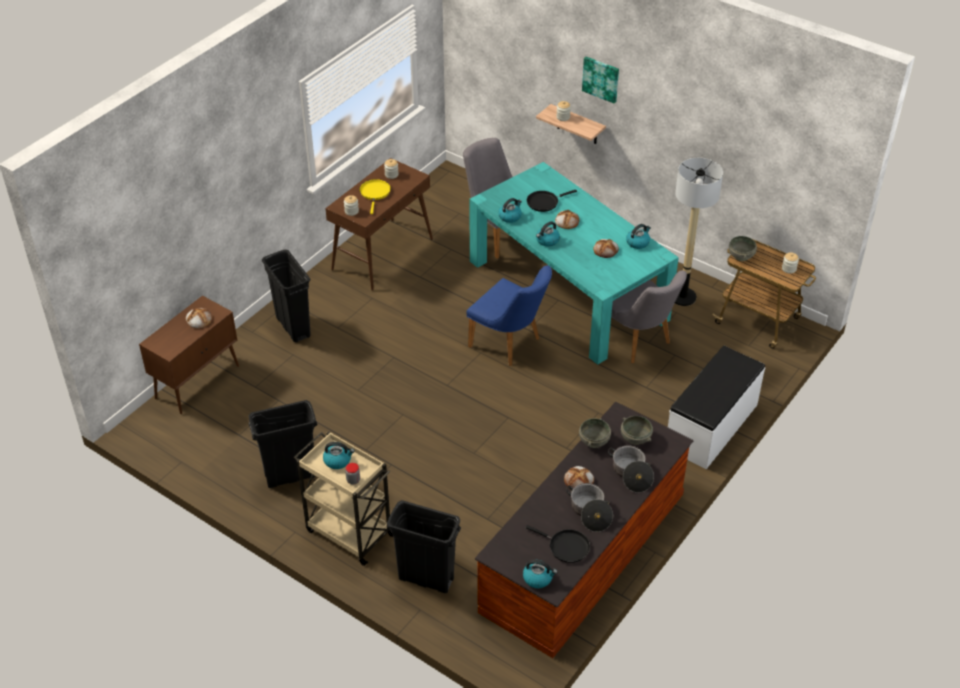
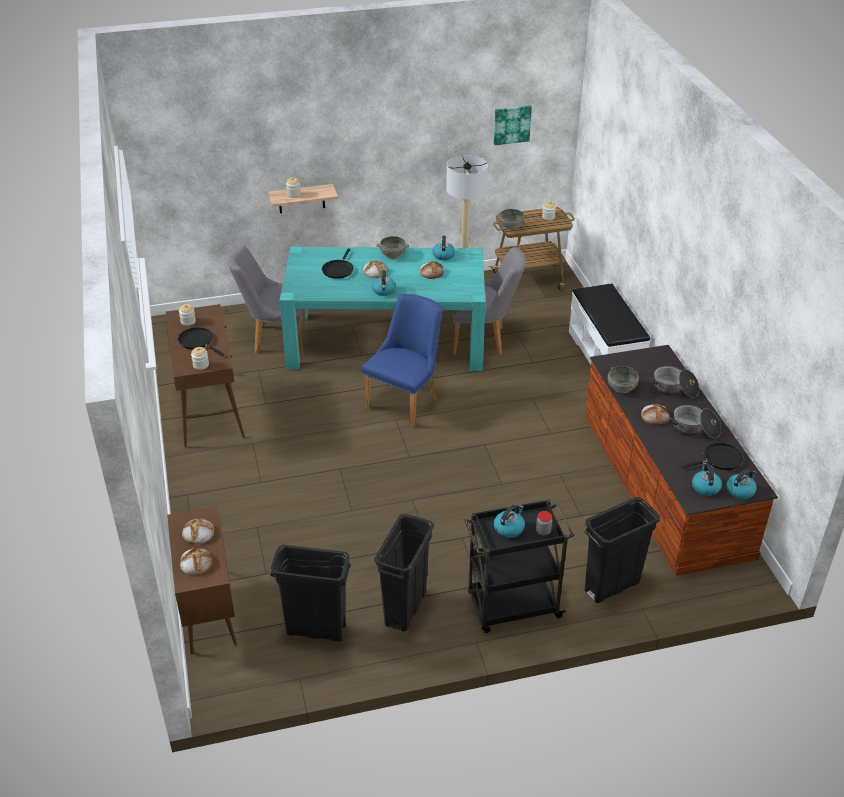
camera: 50 degrees left, 5 degrees down
black trash can [262,250,311,342] -> black trash can moved to [270,545,351,642]
beige cart [294,431,393,566] -> black cart [464,499,574,633]
yellow frying pan [359,179,391,214] -> black frying pan [178,327,224,356]
blue chair [466,265,552,366] -> blue chair turned 45 degrees counterclockwise [361,294,442,428]
kettle [498,198,522,223] -> kettle moved to [692,463,722,496]
picture [582,57,619,103] -> picture moved to [494,106,532,145]
grey bowl [621,416,653,445] -> grey bowl moved to [377,236,409,259]
none -> bread [180,547,213,575]

